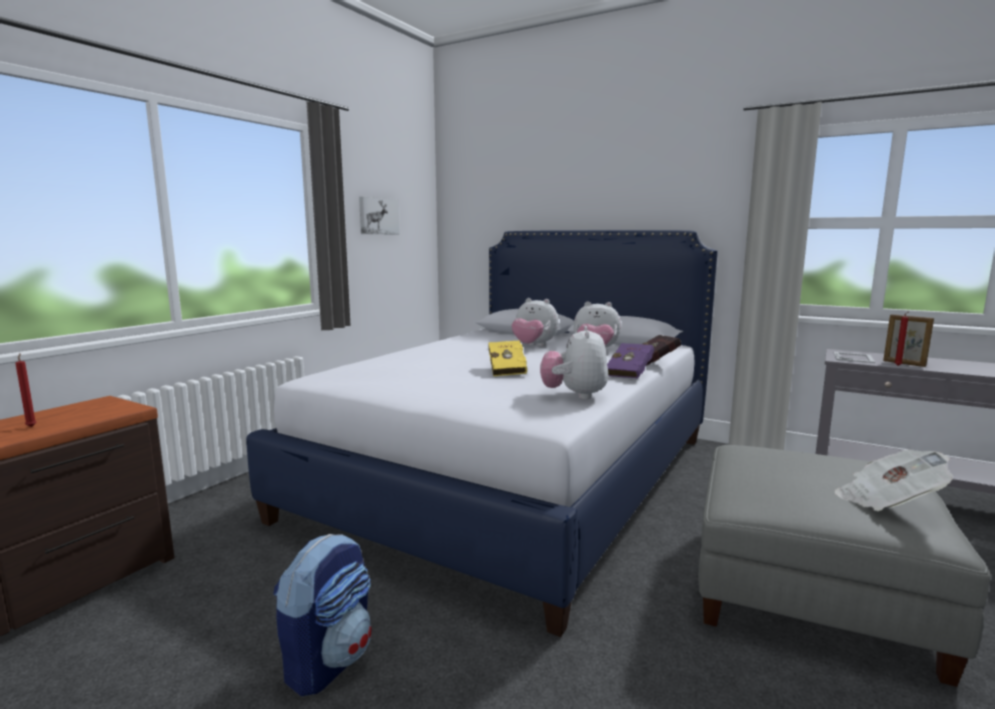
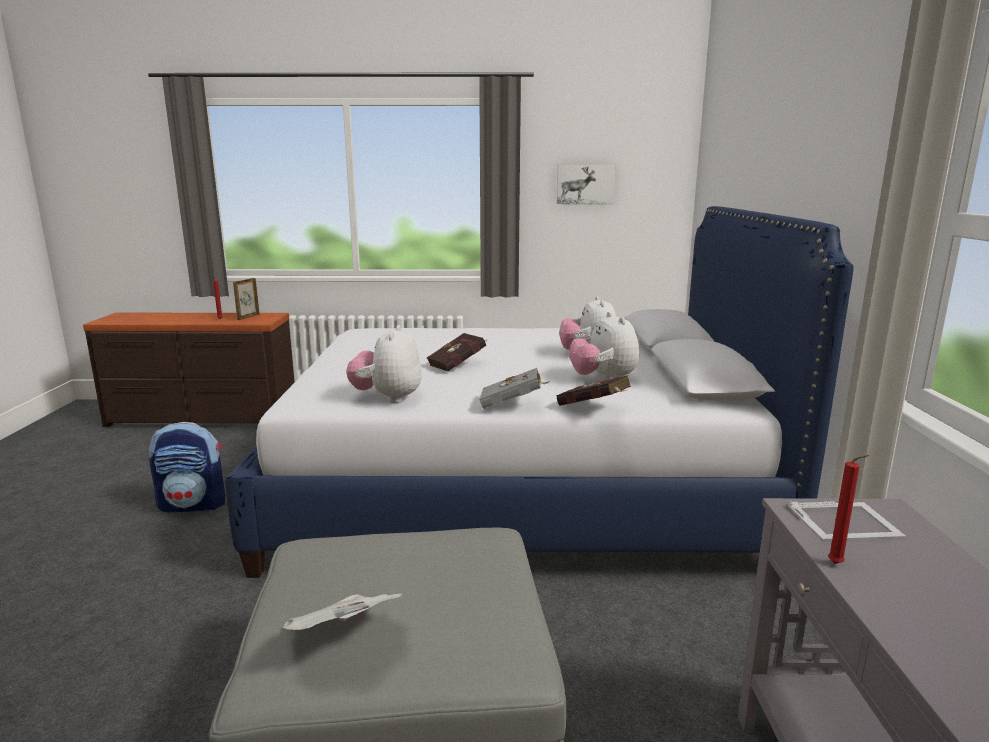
camera: 60 degrees right, 5 degrees up
yellow book [488,340,527,376] -> red book [427,333,486,372]
plush toy [540,326,608,400] -> plush toy turned 60 degrees counterclockwise [346,325,422,403]
purple book [607,343,654,378] -> grey book [479,368,550,409]
picture frame [883,314,934,367] -> picture frame moved to [233,278,260,320]

